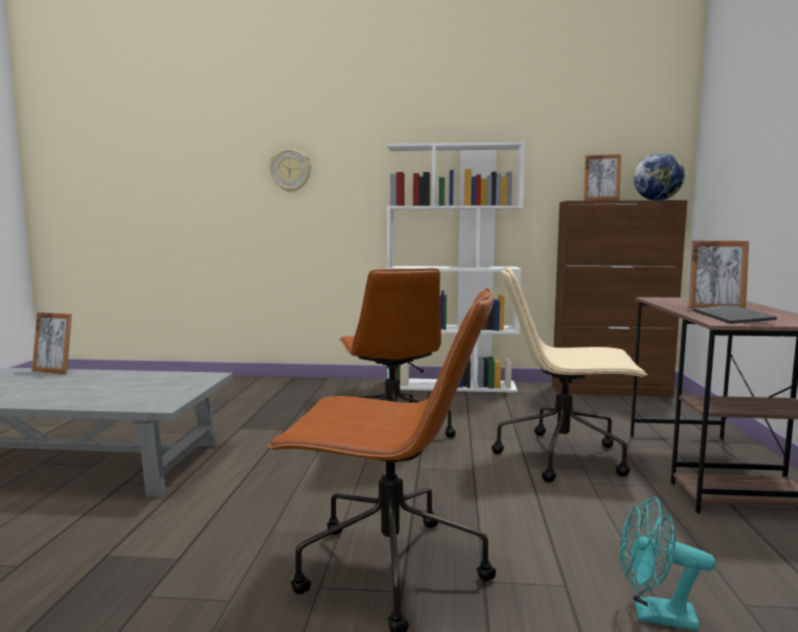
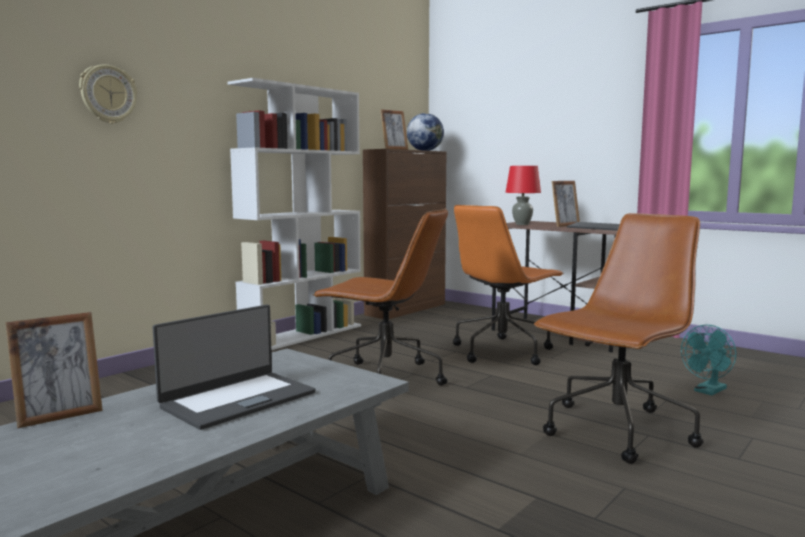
camera: 55 degrees left, 0 degrees up
beige office chair [492,267,647,483] -> orange office chair [453,205,564,365]
none -> laptop [153,305,315,430]
none -> red table lamp [505,166,541,225]

